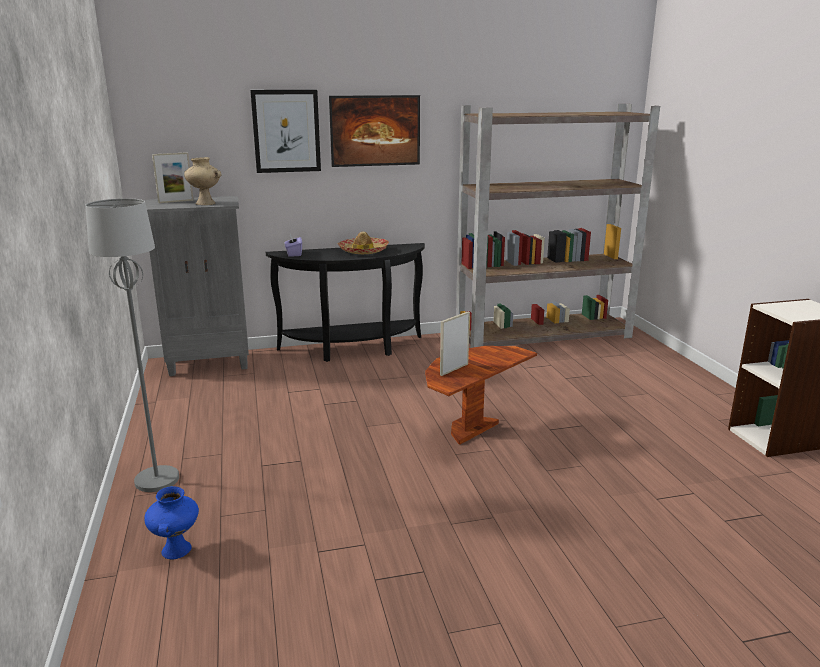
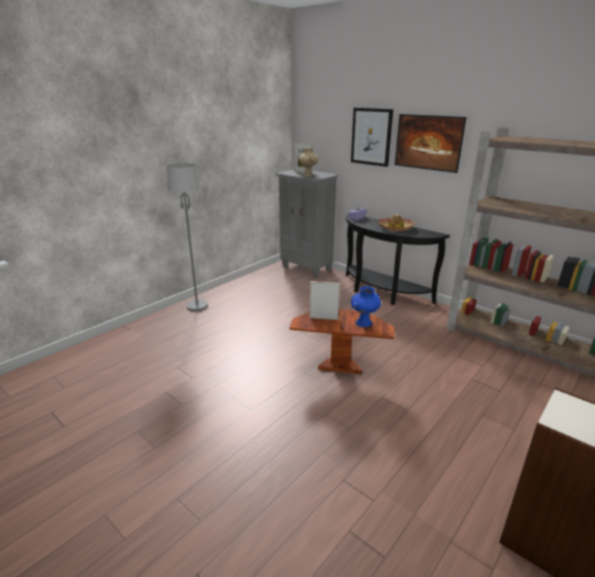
camera: 55 degrees right, 5 degrees up
blue vase [144,486,199,559] -> blue vase moved to [351,286,381,327]

